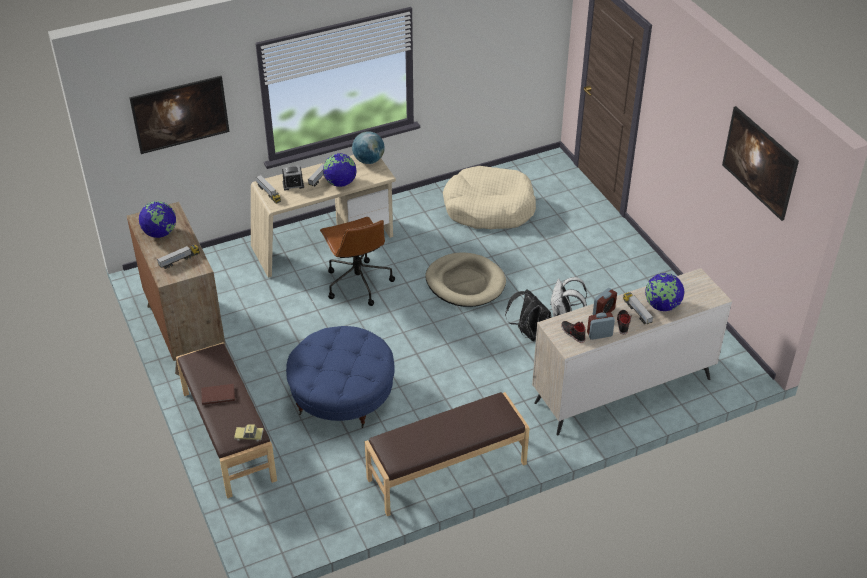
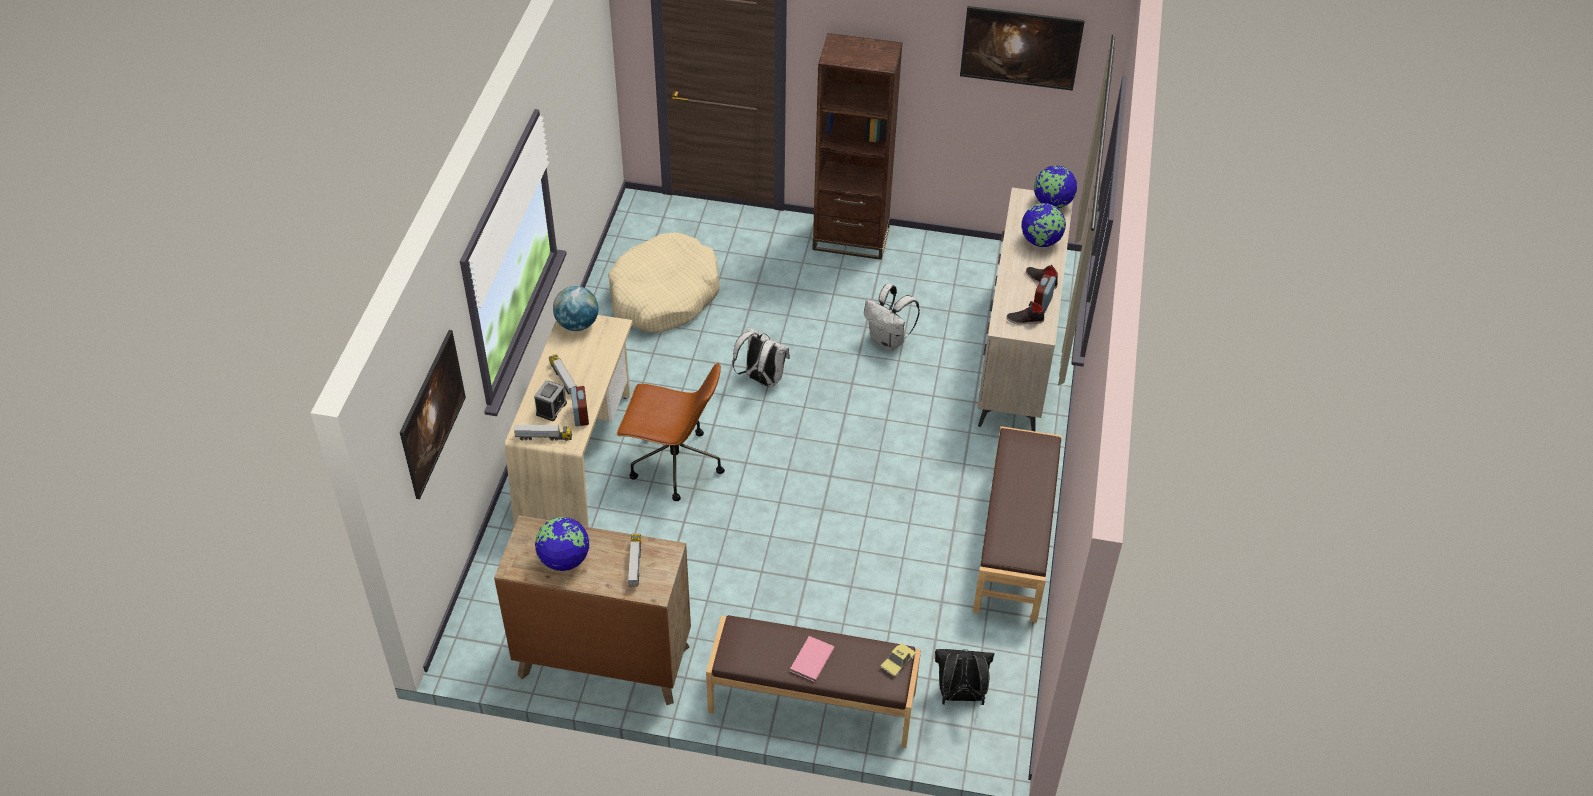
camera: 55 degrees left, 5 degrees up
brown book [201,384,235,405] -> pink book [790,636,835,682]
blue ottoman [286,326,395,428] -> none
globe [323,153,357,187] -> globe moved to [1034,165,1077,208]
beige dog bed [425,252,506,307] -> white backpack [732,327,790,388]
black backpack [505,289,551,341] -> black backpack moved to [935,649,994,705]
alarm clock [593,288,617,315] -> alarm clock moved to [571,386,589,426]
toy truck [623,292,653,324] -> none
none -> brown bookcase [812,33,903,260]

